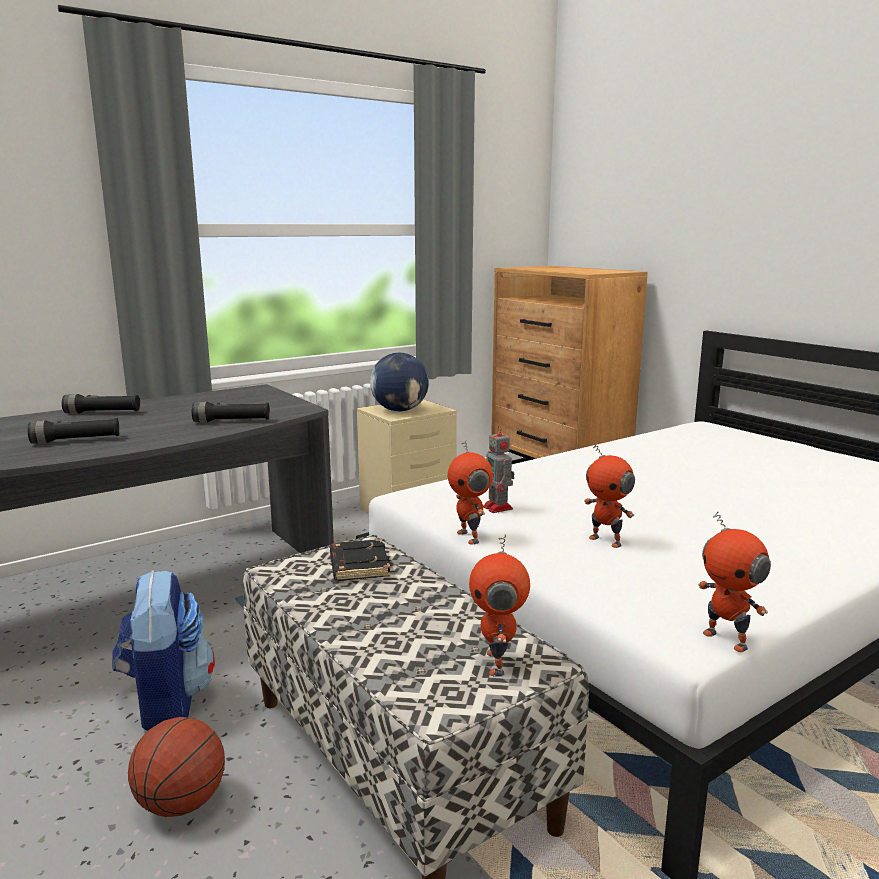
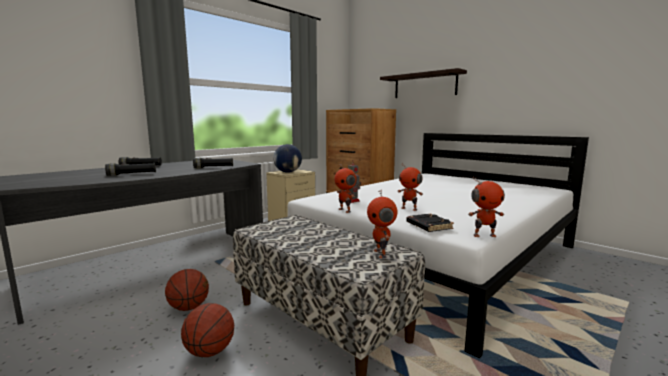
camera: 10 degrees left, 5 degrees down
backpack [112,570,215,731] -> basketball [165,269,209,311]
black book [330,539,390,581] -> black book moved to [406,213,454,232]
toy robot [698,511,771,652] -> toy robot turned 45 degrees counterclockwise [468,176,505,237]
none -> shelf [380,68,467,98]

